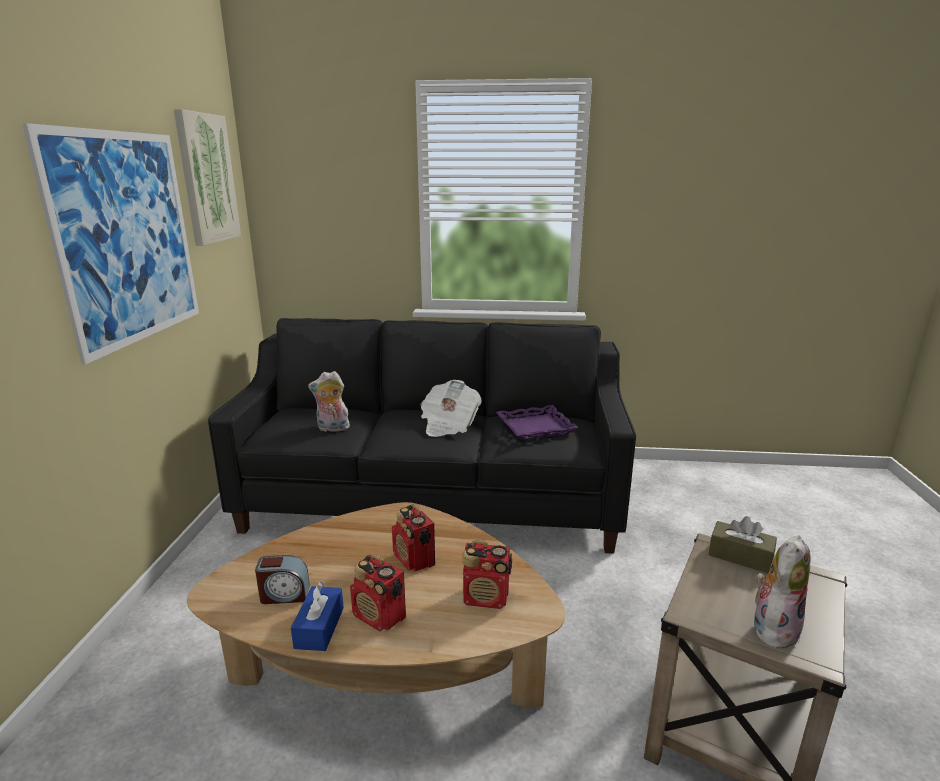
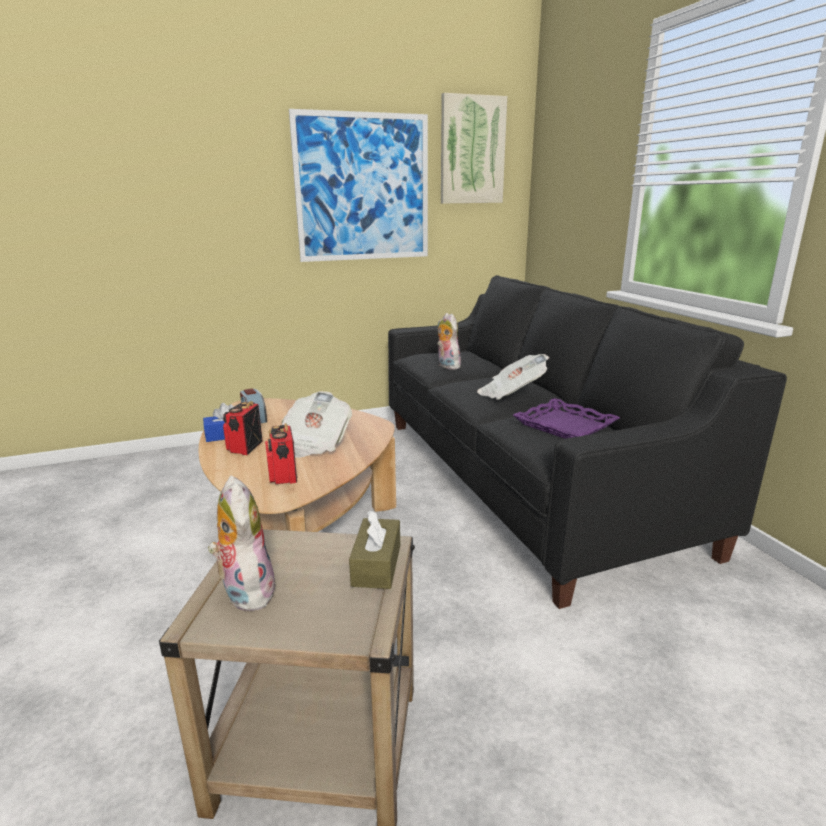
camera: 65 degrees right, 0 degrees up
radio [392,504,435,571] -> newspaper [281,391,352,458]
plush toy [754,535,810,649] -> plush toy turned 135 degrees counterclockwise [208,476,276,611]

